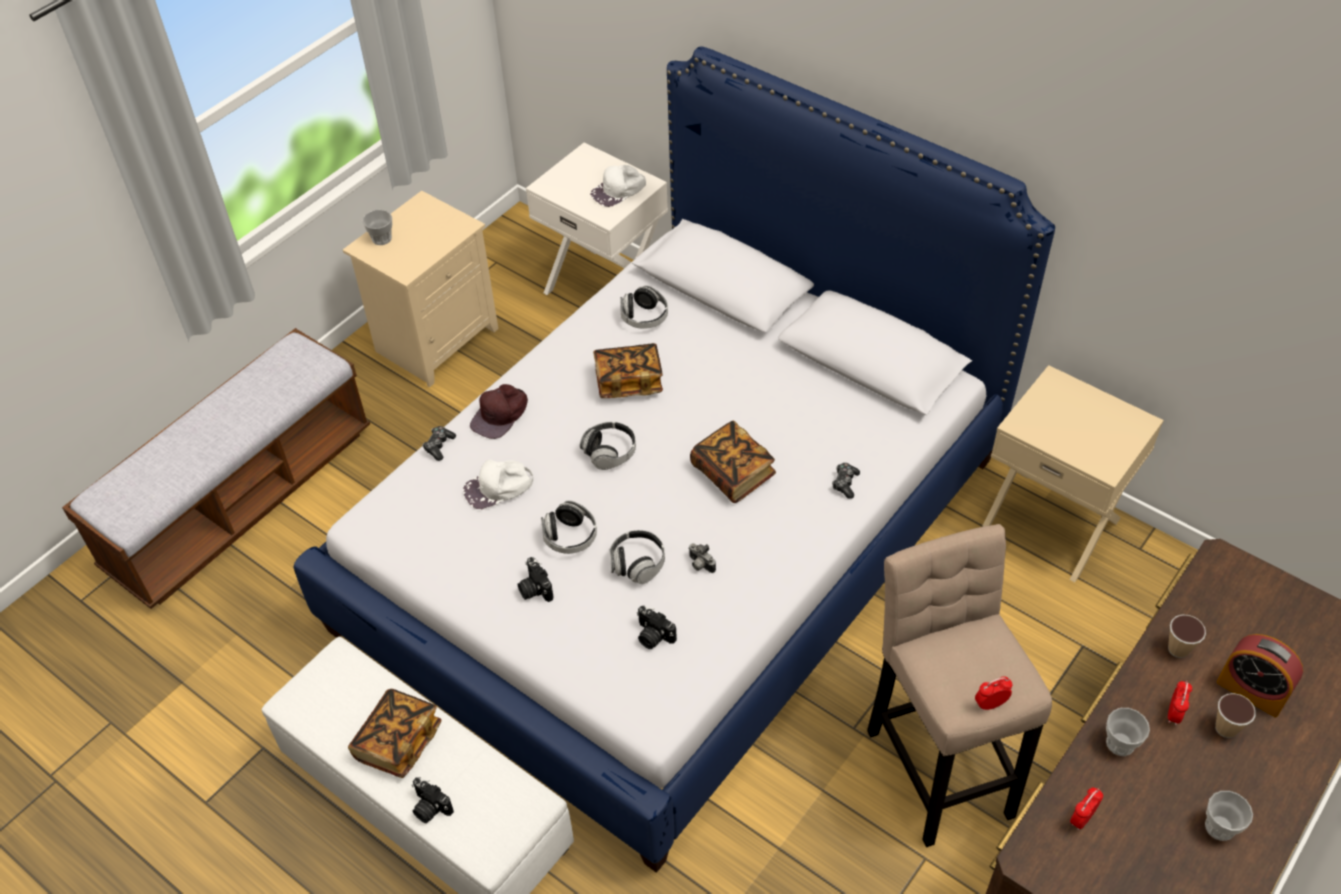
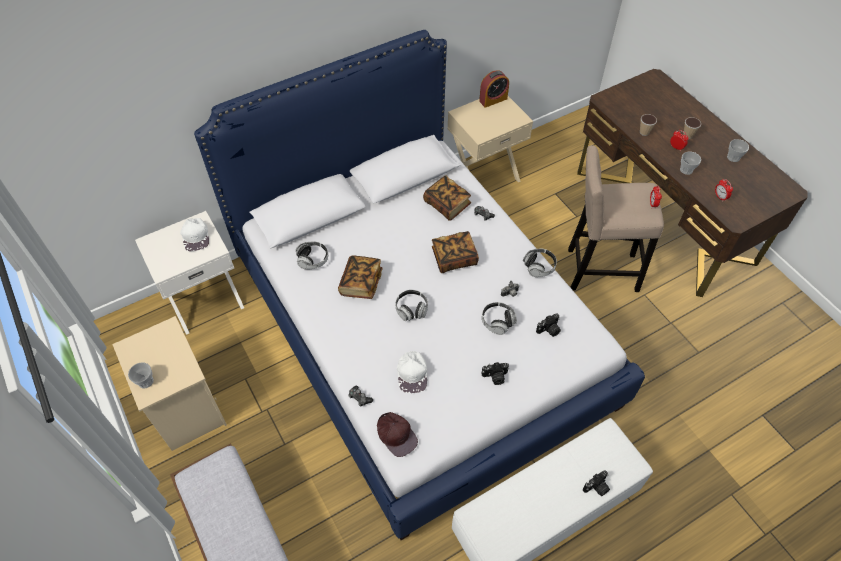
camera: 70 degrees left, 5 degrees up
book [348,689,441,778] -> book moved to [423,175,471,221]
brown cap [470,384,528,439] -> brown cap moved to [377,412,418,457]
headphones [541,500,597,554] -> headphones moved to [523,248,557,277]
alarm clock [1217,634,1303,718] -> alarm clock moved to [479,70,509,108]

